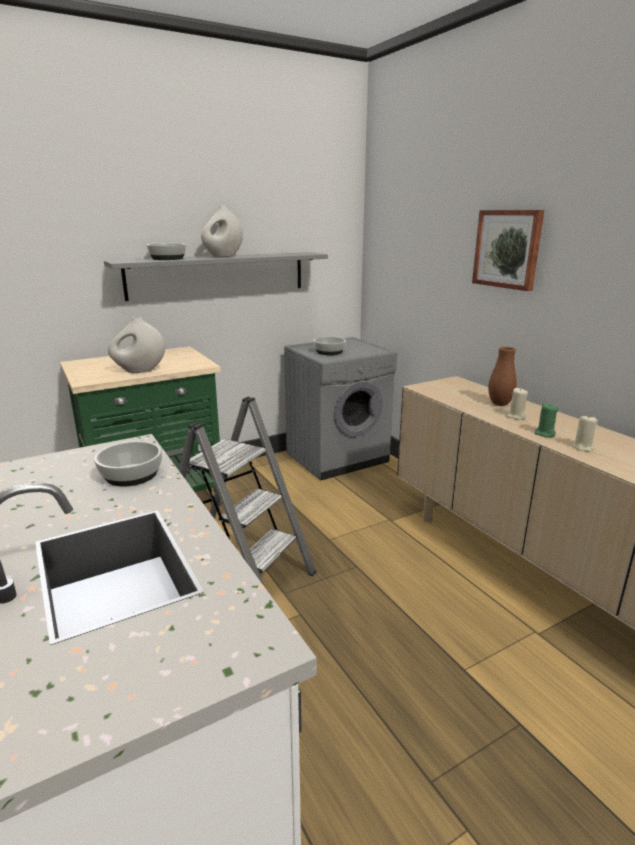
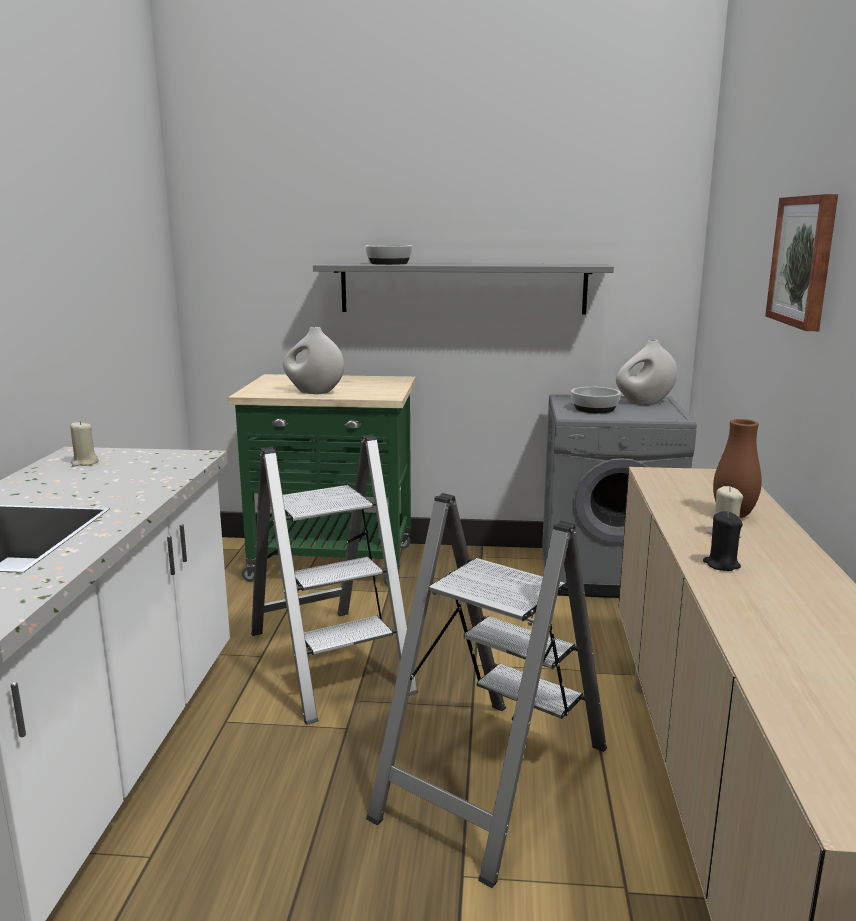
camera: 35 degrees right, 5 degrees down
bowl [94,441,162,486] -> none
white vase [201,205,243,257] -> white vase moved to [616,340,677,405]
green candle [535,403,558,437] -> black candle [703,511,743,571]
beige candle [572,415,597,452] -> beige candle moved to [70,421,99,466]
none -> grey step ladder [366,493,607,888]

